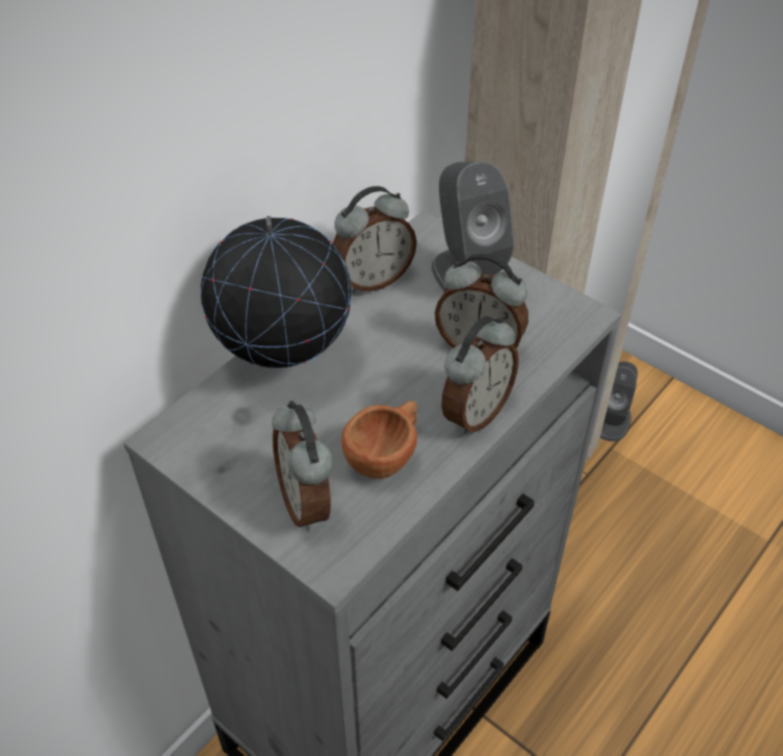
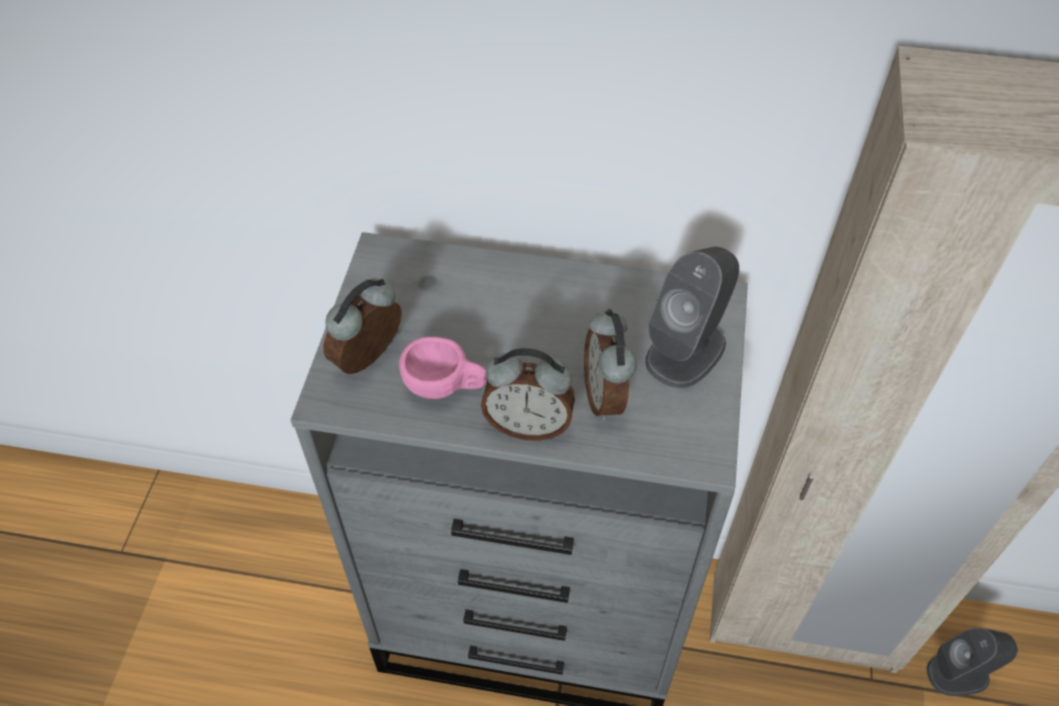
camera: 60 degrees right, 5 degrees up
globe [201,216,352,368] -> none
alarm clock [333,186,417,293] -> none
brown cup [341,401,417,479] -> pink cup [399,337,486,399]

